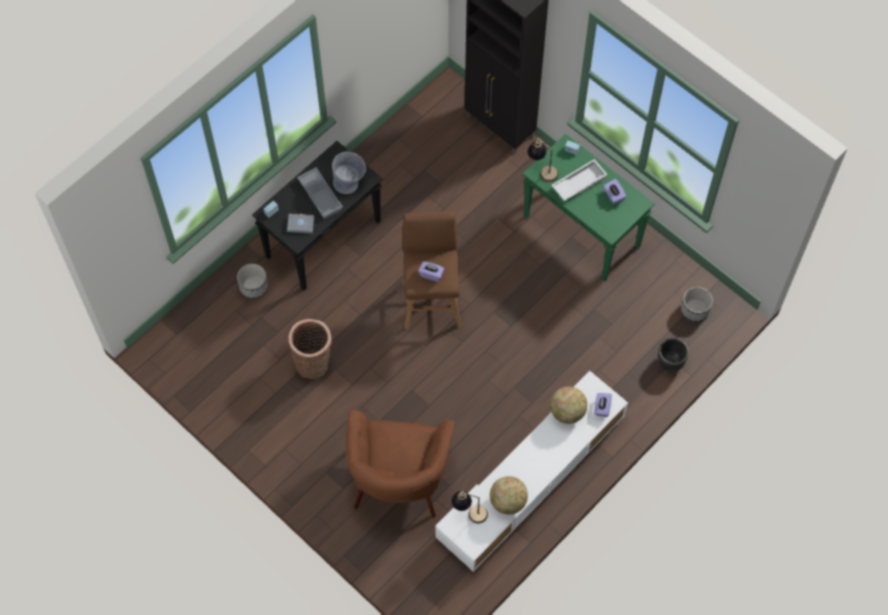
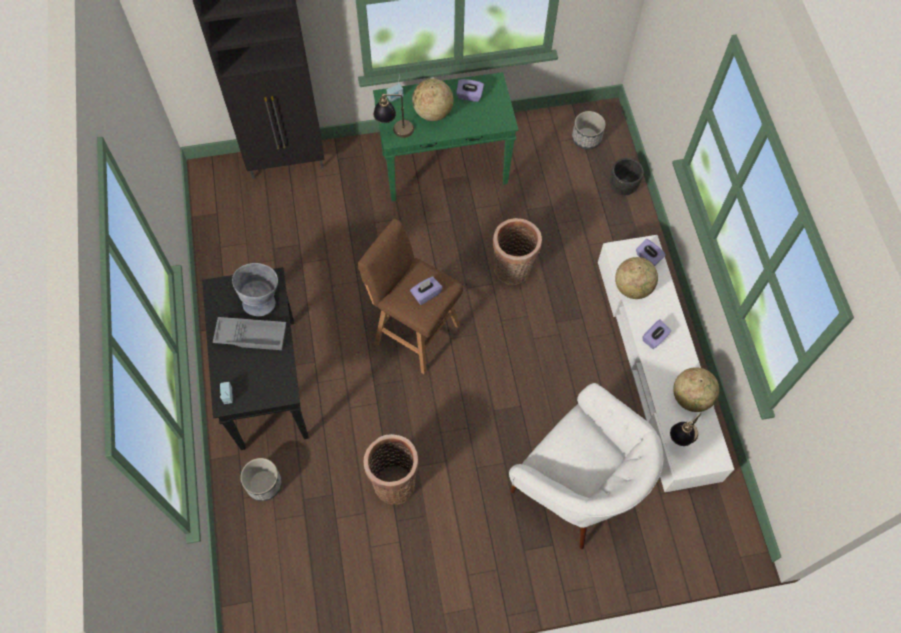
camera: 55 degrees left, 0 degrees up
grey book [287,214,314,233] -> none
brown armchair [346,410,455,518] -> white armchair [509,383,664,549]
white tray [551,159,608,201] -> globe [412,79,454,121]
none -> basket [493,218,542,285]
none -> purple tissue box [642,319,671,349]

